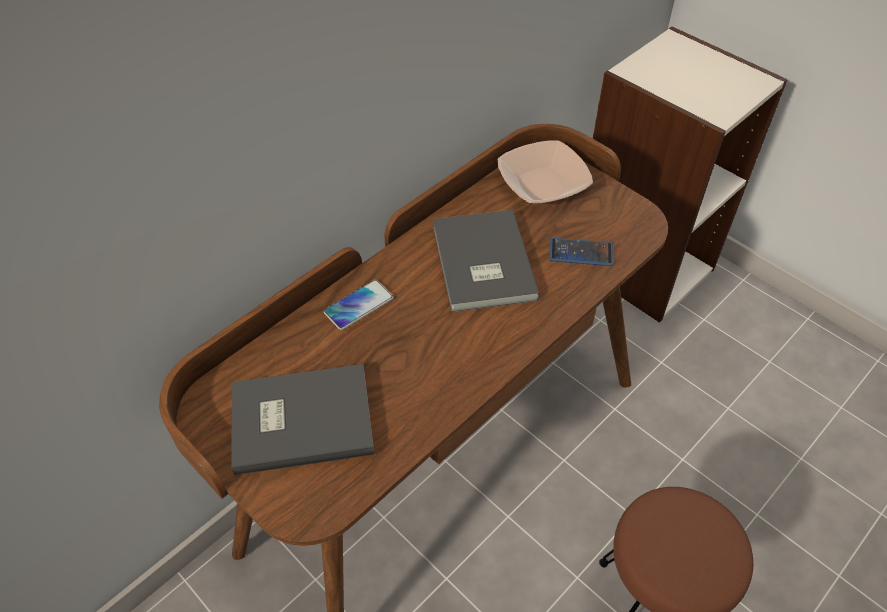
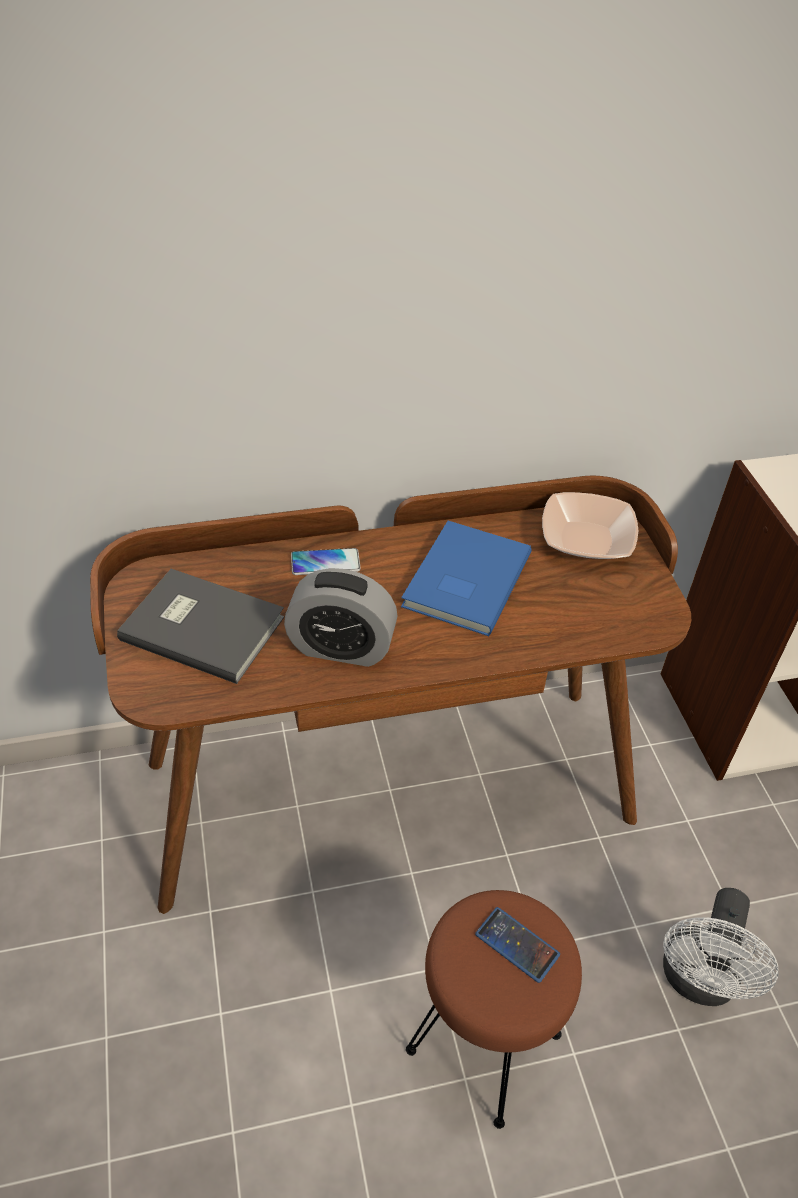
camera: 30 degrees right, 5 degrees down
grey book [433,210,540,312] -> blue book [401,521,532,636]
phone [549,238,613,266] -> phone moved to [475,907,560,983]
none -> alarm clock [284,568,398,667]
none -> white fan [663,888,778,1006]

